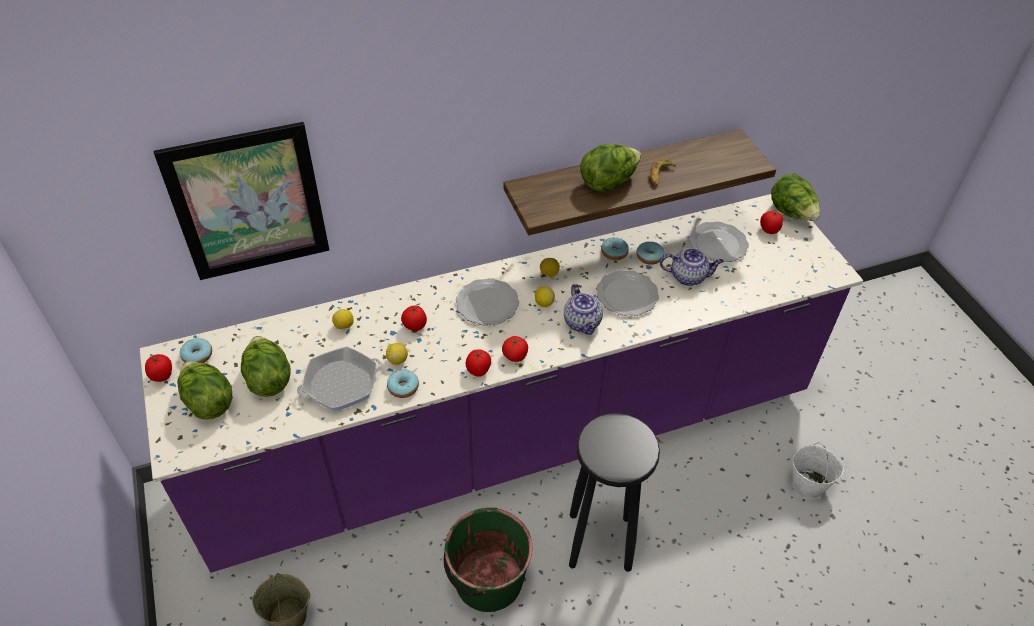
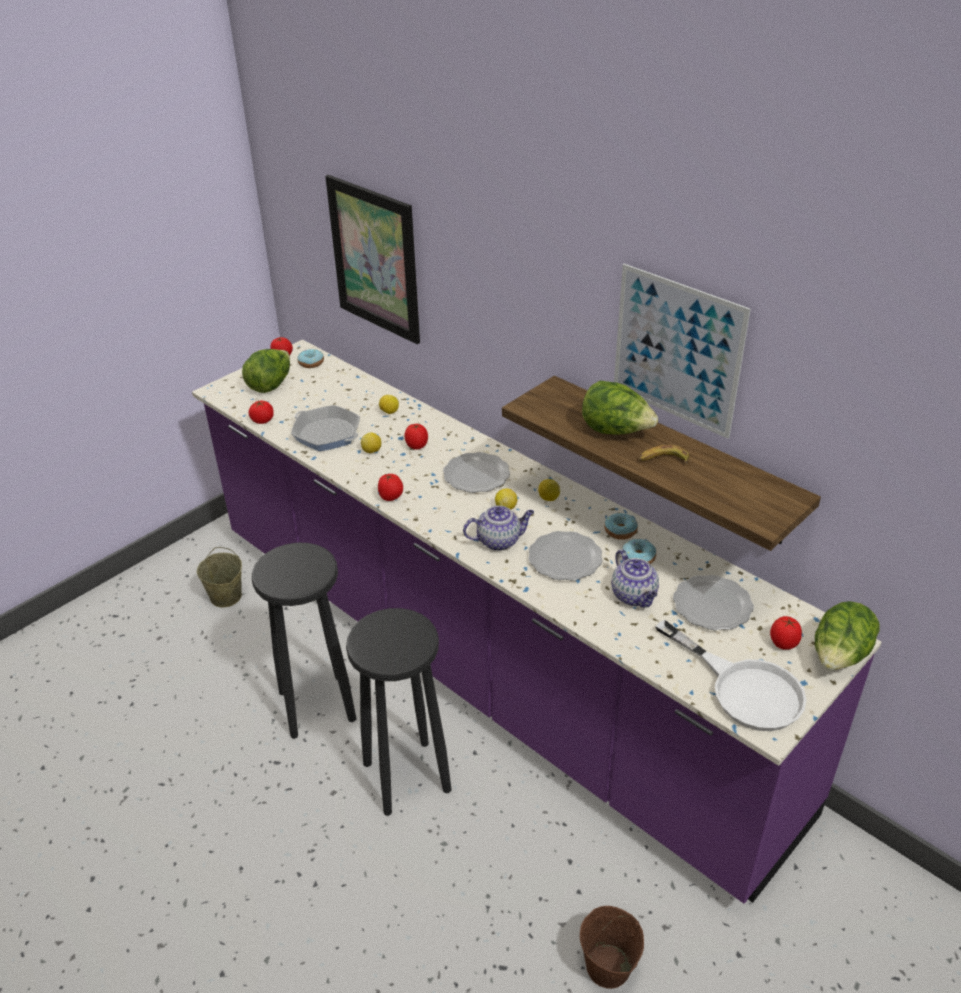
camera: 65 degrees right, 10 degrees down
lettuce [241,336,291,397] -> none
donut [387,370,419,398] -> none
green bucket [444,508,532,612] -> black stool [252,543,356,739]
tomato [502,336,528,362] -> tomato moved to [248,401,274,424]
teapot [564,284,603,335] -> teapot turned 150 degrees counterclockwise [463,505,534,551]
white bucket [792,443,844,499] -> brown bucket [580,906,644,989]
none -> picture [614,264,751,439]
none -> white frying pan [655,620,807,731]

